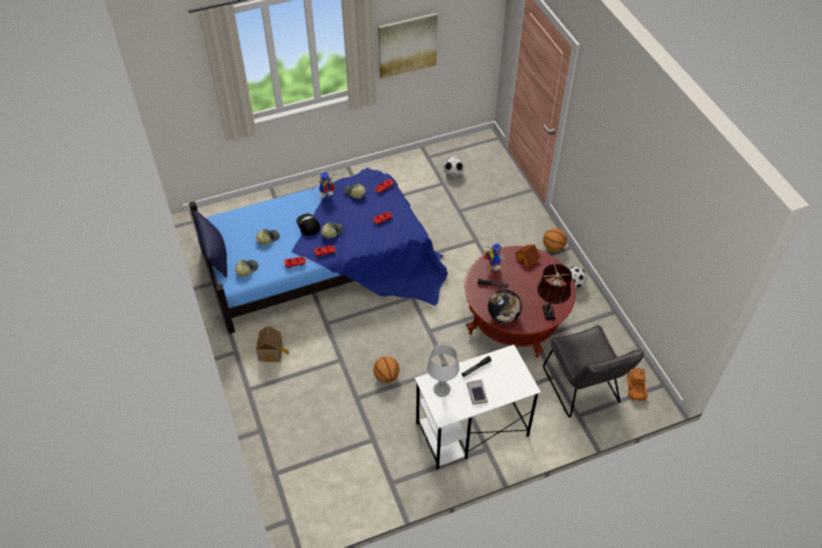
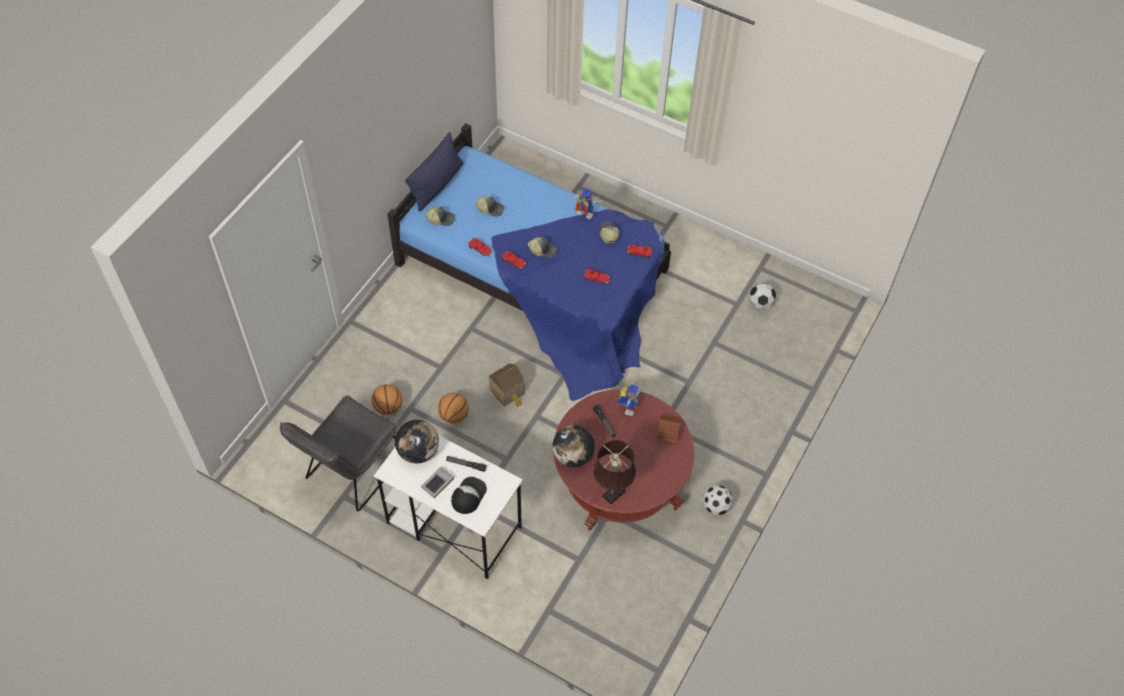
camera: 50 degrees right, 5 degrees up
toy house [256,325,289,362] -> toy house moved to [489,363,525,408]
cap [296,213,320,236] -> cap moved to [451,477,487,514]
picture [378,13,438,79] -> none
grey table lamp [427,344,459,397] -> globe [395,420,439,464]
basketball [543,228,567,252] -> basketball moved to [371,384,403,415]
grey chair [543,325,644,418] -> grey chair moved to [280,395,398,511]
toy truck [627,368,648,401] -> none

